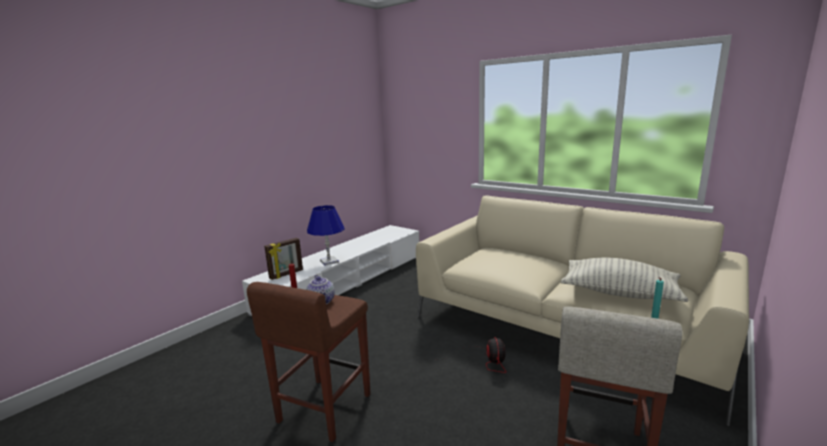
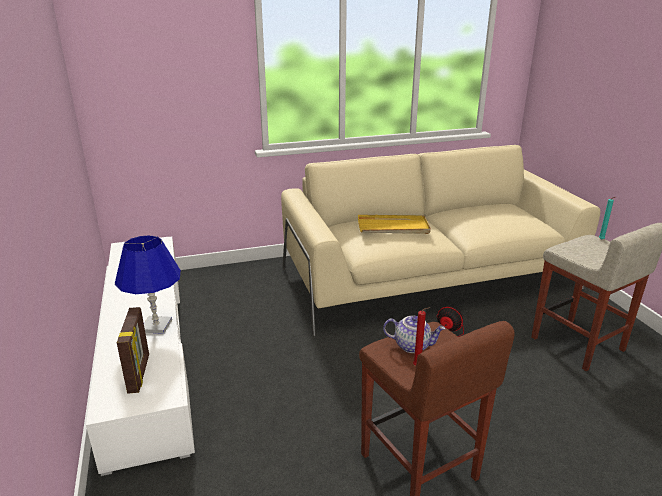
camera: 55 degrees left, 10 degrees up
pillow [561,258,688,302] -> none
none -> yellow tray [358,215,431,234]

